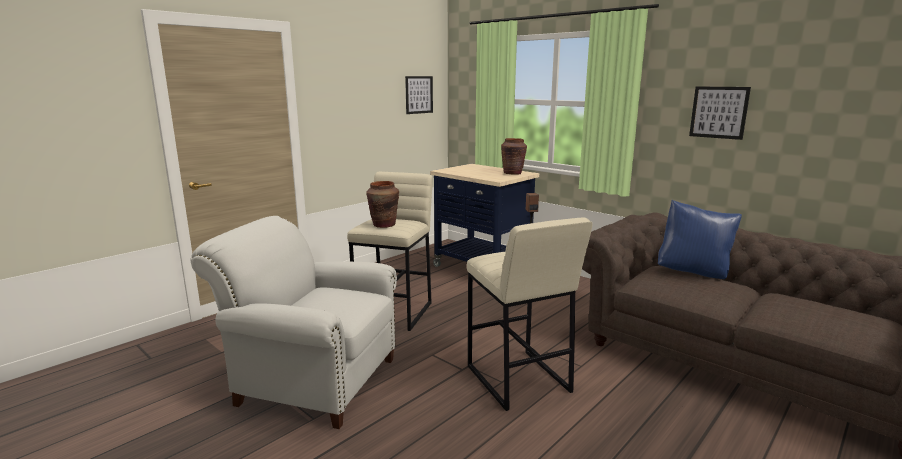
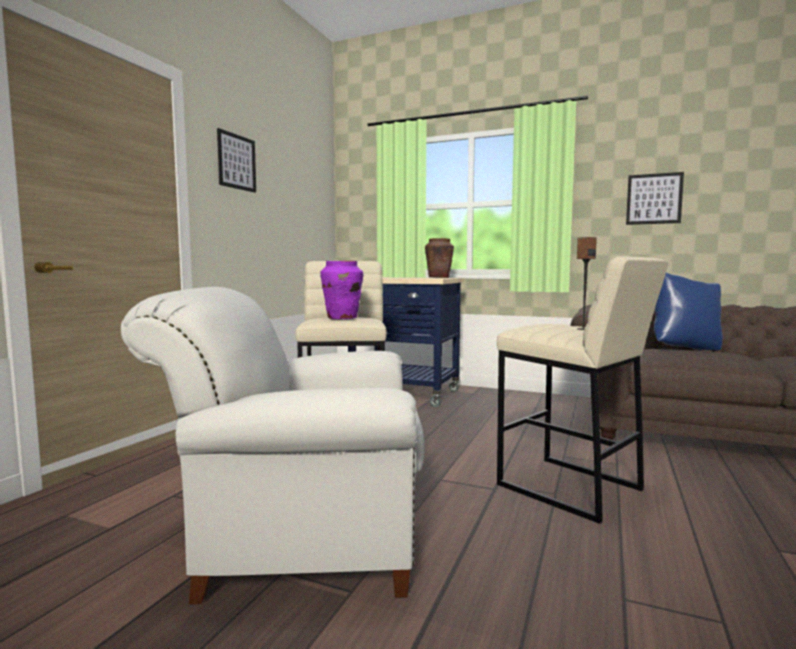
camera: 20 degrees left, 10 degrees down
brown vase [366,181,399,228] -> purple vase [320,261,363,319]
picture [405,76,433,114] -> picture moved to [217,128,256,193]

